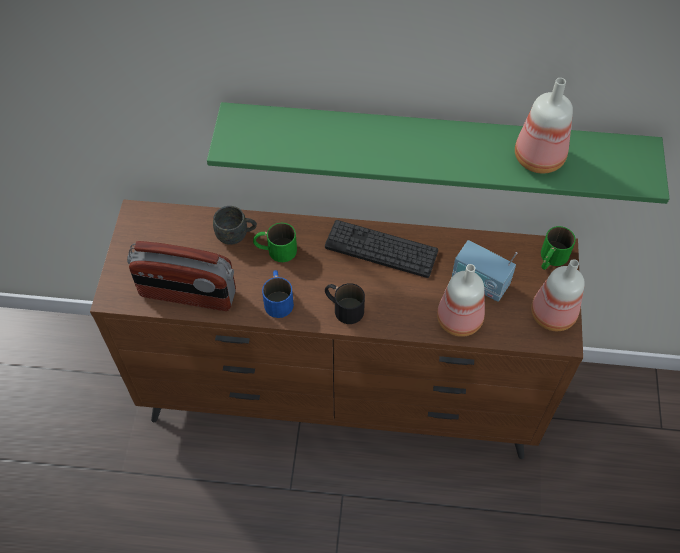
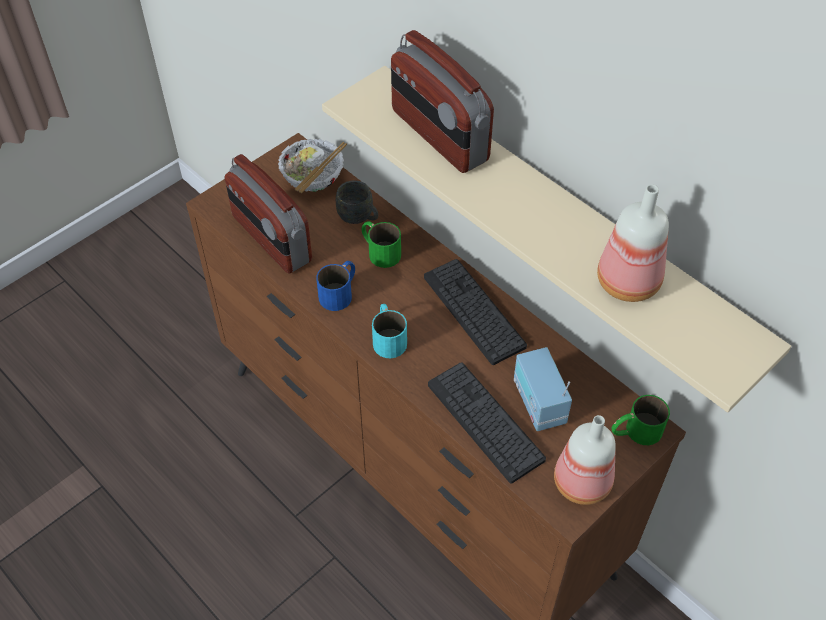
camera: 40 degrees right, 5 degrees down
green shelf [207,102,669,204] -> beige shelf [322,66,792,412]
black mug [325,283,365,324] -> turquoise mug [372,304,407,358]
bottle [437,264,485,337] -> keyboard [428,362,546,483]
none -> bowl [278,139,347,193]
none -> radio [391,30,494,173]

